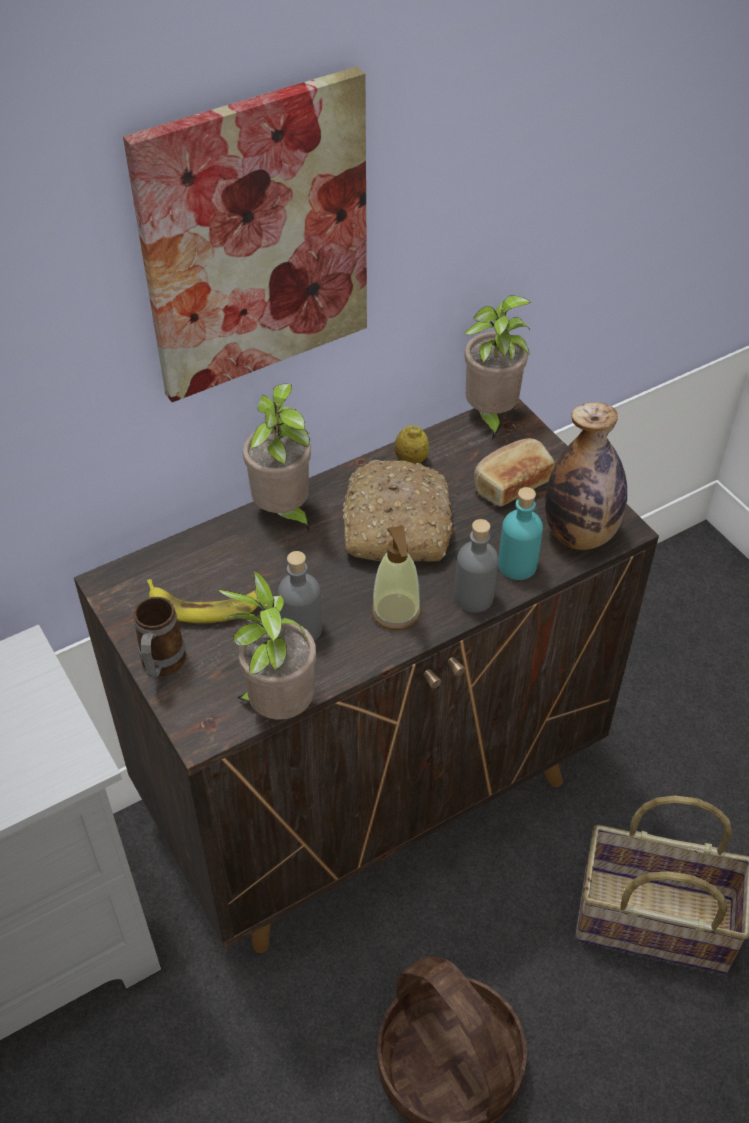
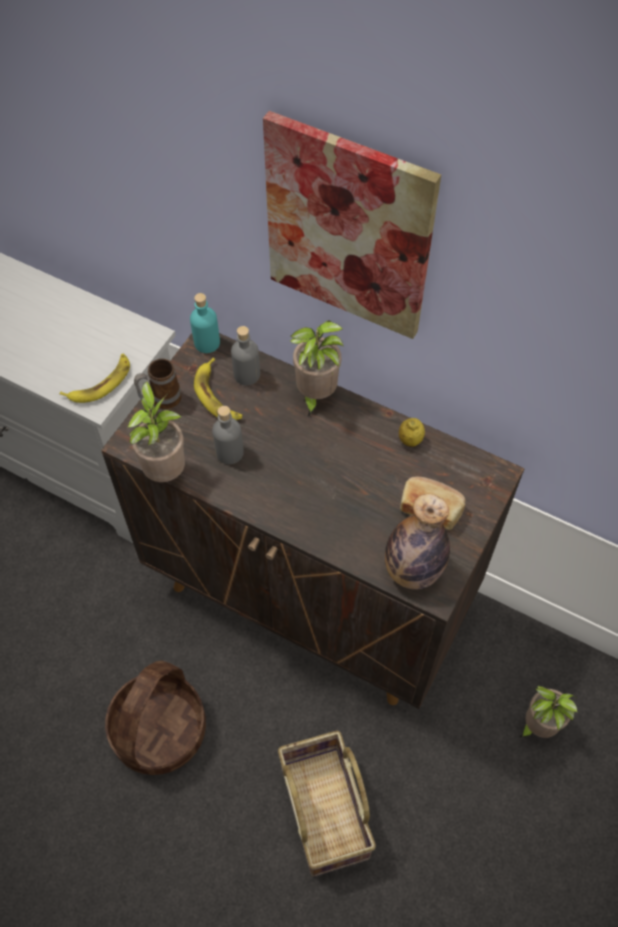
camera: 60 degrees right, 10 degrees up
bread [342,460,453,561] -> none
soap dispenser [371,525,421,630] -> none
grey bottle [454,519,499,613] -> grey bottle moved to [231,326,260,386]
potted plant [463,295,530,441] -> potted plant moved to [519,686,578,738]
turquoise bottle [498,487,543,580] -> turquoise bottle moved to [190,293,220,353]
none -> banana [60,354,130,403]

